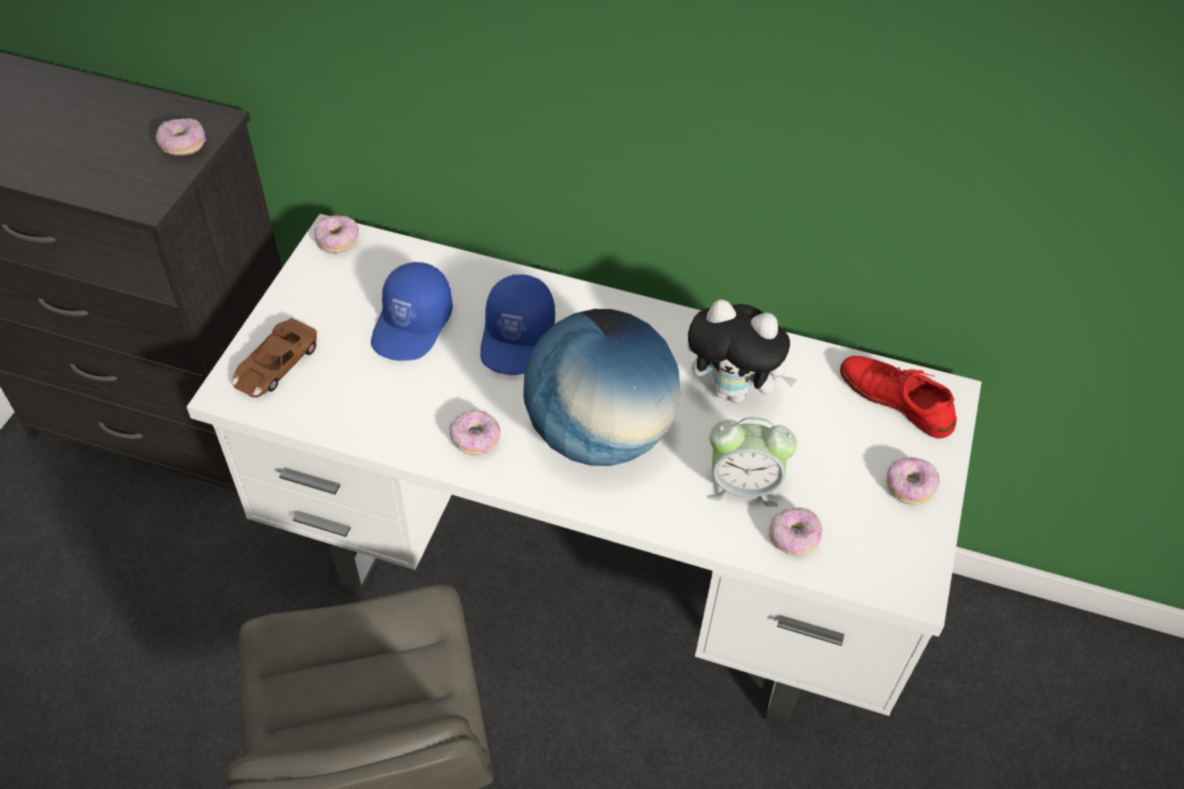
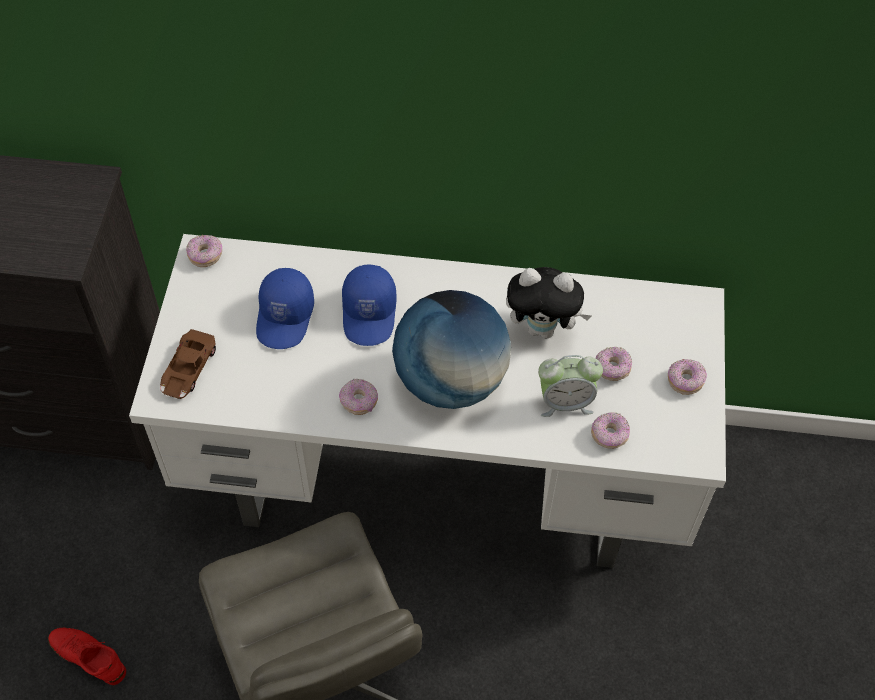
camera: 10 degrees left, 5 degrees up
donut [156,118,206,156] -> donut moved to [596,347,632,381]
red shoe [840,356,957,439] -> red shoe moved to [48,628,126,685]

